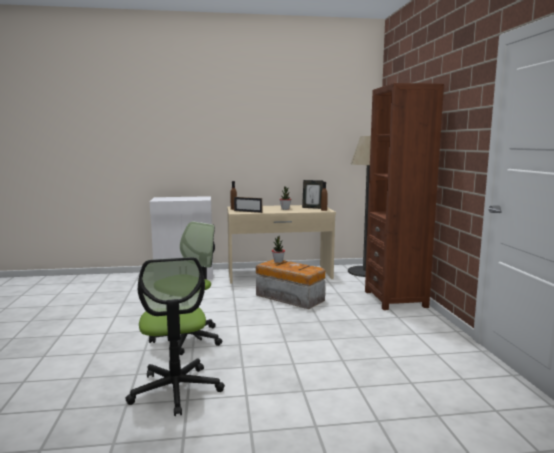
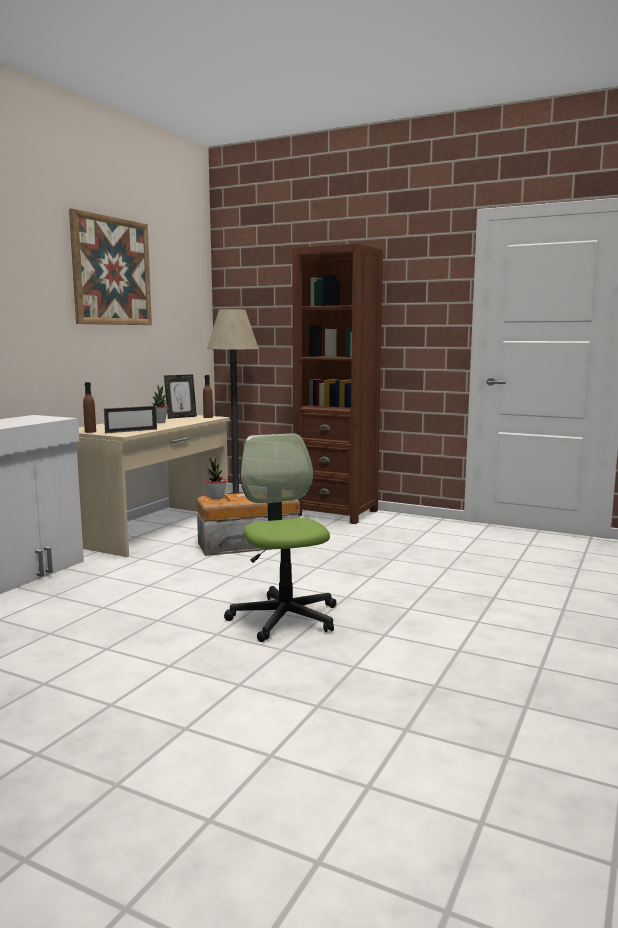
camera: 55 degrees left, 0 degrees up
office chair [125,257,225,416] -> none
none -> picture [69,208,152,325]

